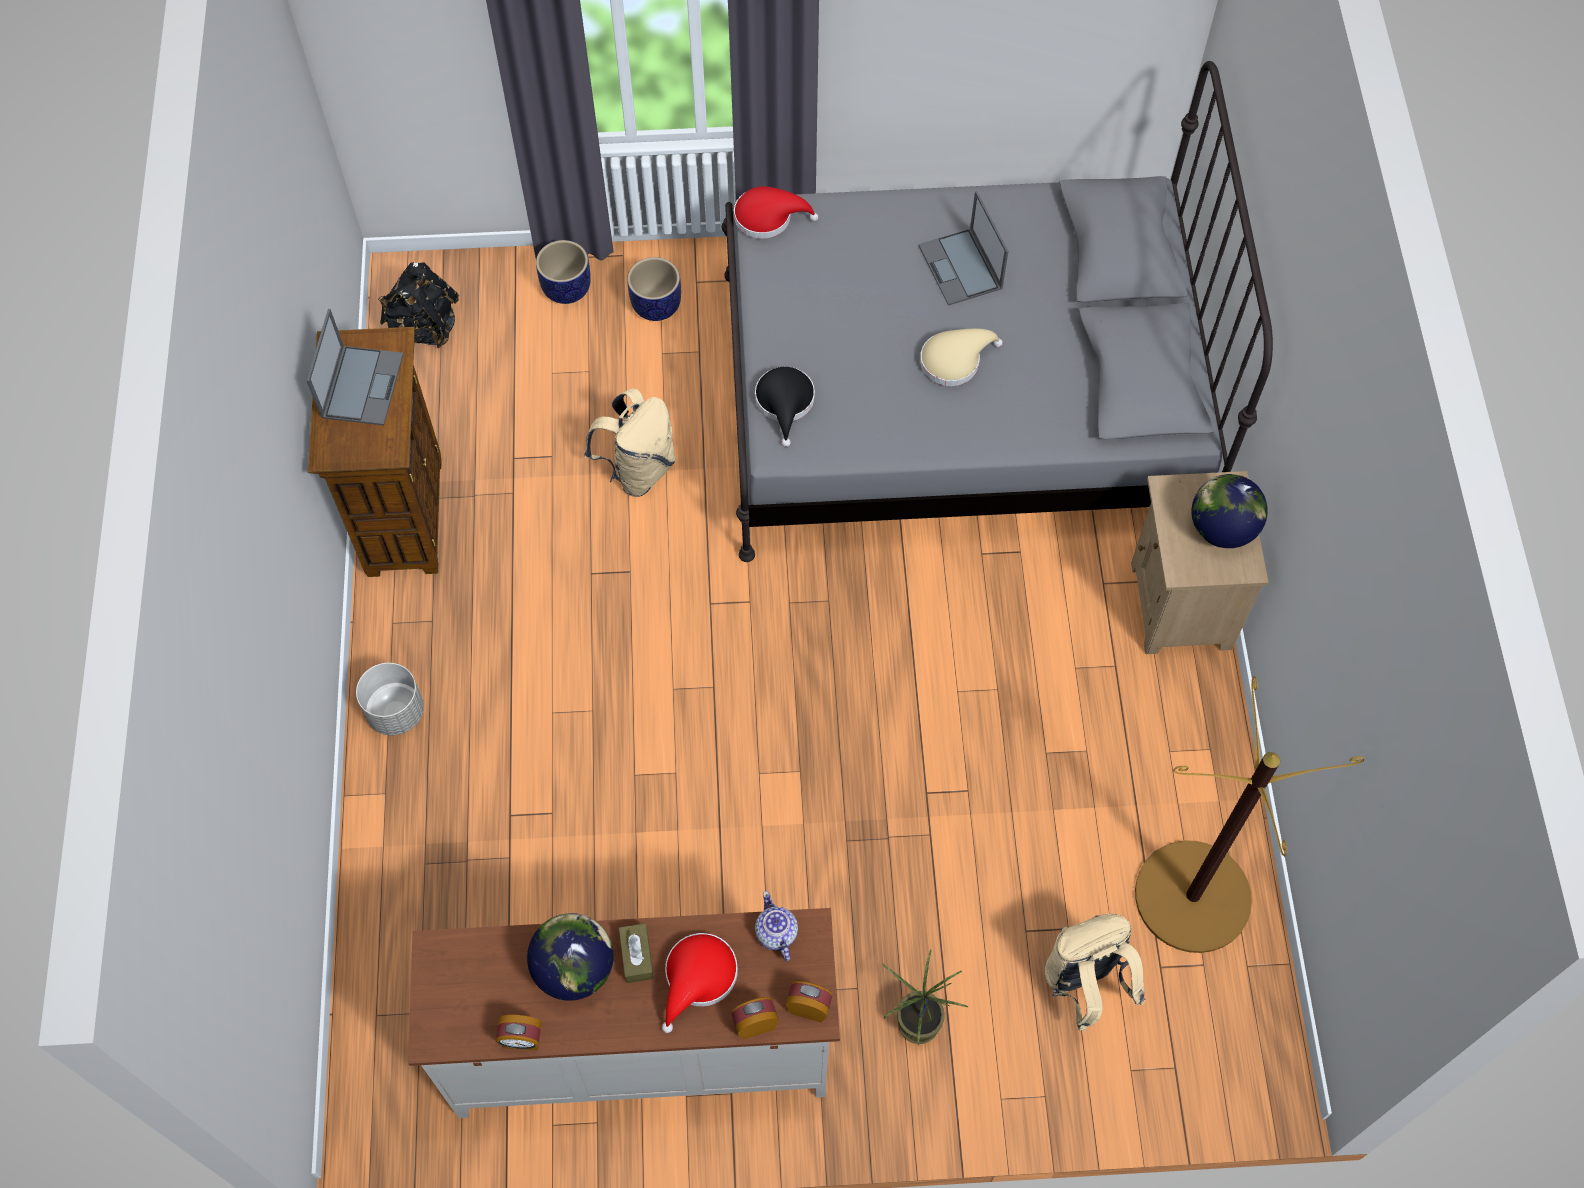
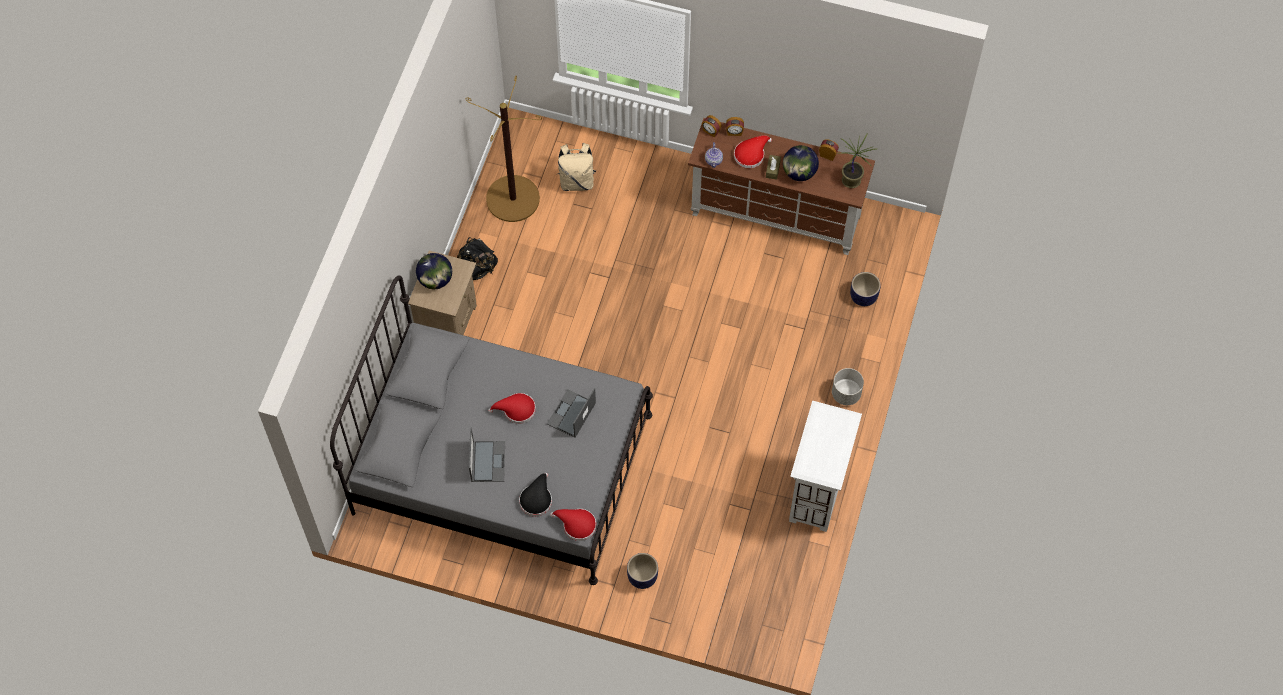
camera: 160 degrees left, 0 degrees up
laptop [307,309,403,425] -> laptop moved to [547,388,596,438]
brown cabinet [308,327,442,577] -> white cabinet [789,400,862,532]
black backpack [378,262,459,348] -> black backpack moved to [457,237,498,280]
planter [536,240,591,304] -> planter moved to [850,272,881,306]
beige backpack [584,388,676,497] -> none
black hat [755,367,815,447] -> black hat moved to [519,473,552,516]
potted plant [883,949,968,1046] -> potted plant moved to [838,133,878,188]
beige hat [920,329,1003,386] -> red hat [488,393,536,424]

